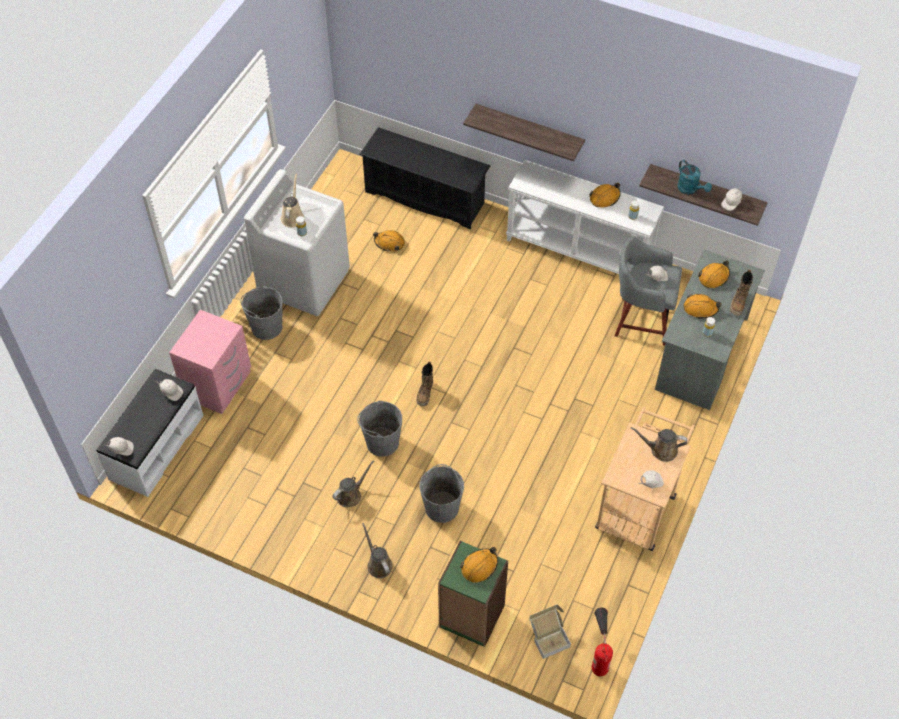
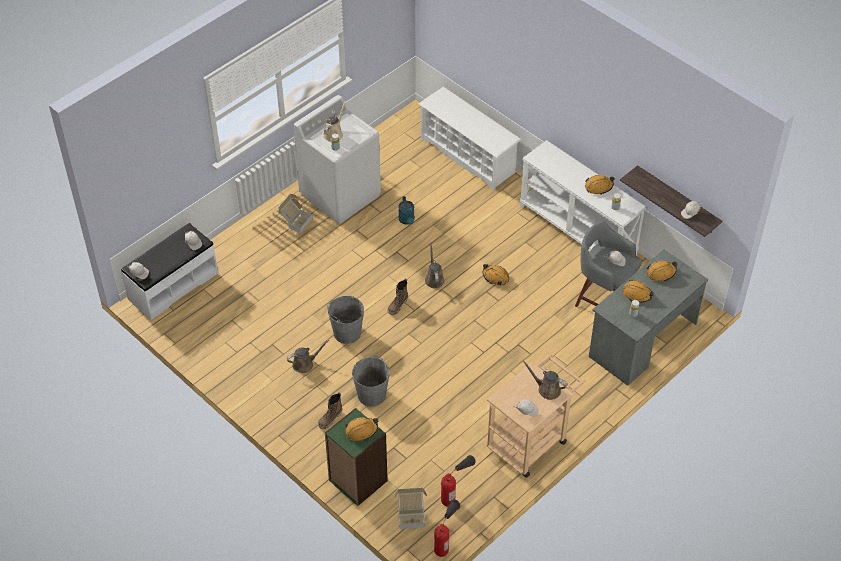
camera: 20 degrees right, 5 degrees down
pink nightstand [169,310,251,414] -> none
grey bucket [240,286,283,340] -> cardboard box [278,194,313,233]
black shoe rack [359,127,491,229] -> white shoe rack [418,87,522,190]
brown watering can [362,523,393,578] -> brown watering can moved to [425,244,444,288]
orange hard hat [373,230,405,252] -> orange hard hat moved to [483,264,509,285]
shelf [463,104,585,161] -> none
turquoise watering can [677,160,712,195] -> turquoise watering can moved to [398,196,415,225]
boot [730,269,753,316] -> boot moved to [318,393,342,429]
none -> fire extinguisher [440,455,476,507]

